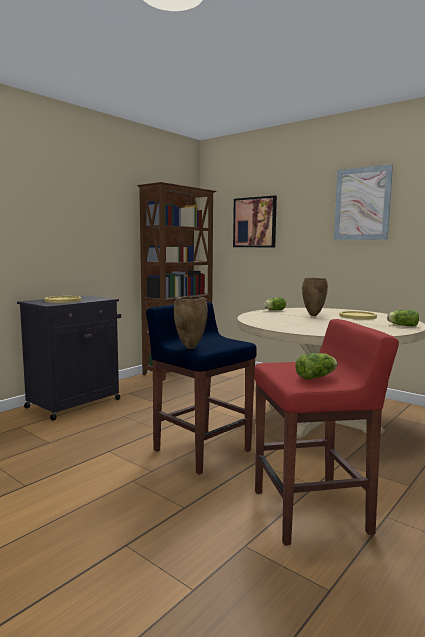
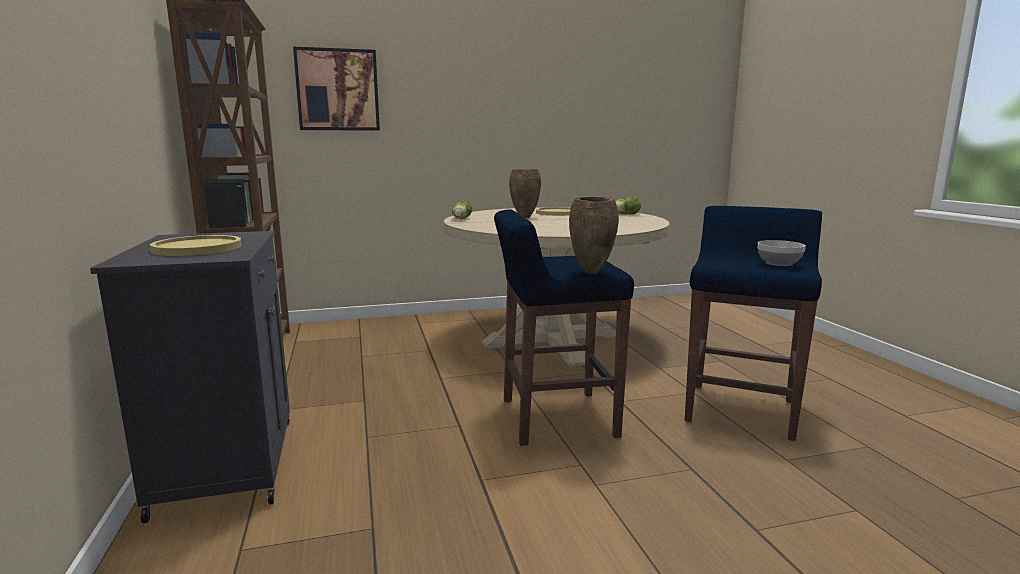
camera: 55 degrees left, 5 degrees up
red stool [254,319,399,545] -> blue stool [685,206,822,441]
lettuce [295,353,338,379] -> bowl [758,240,806,266]
picture [334,164,393,240] -> none

